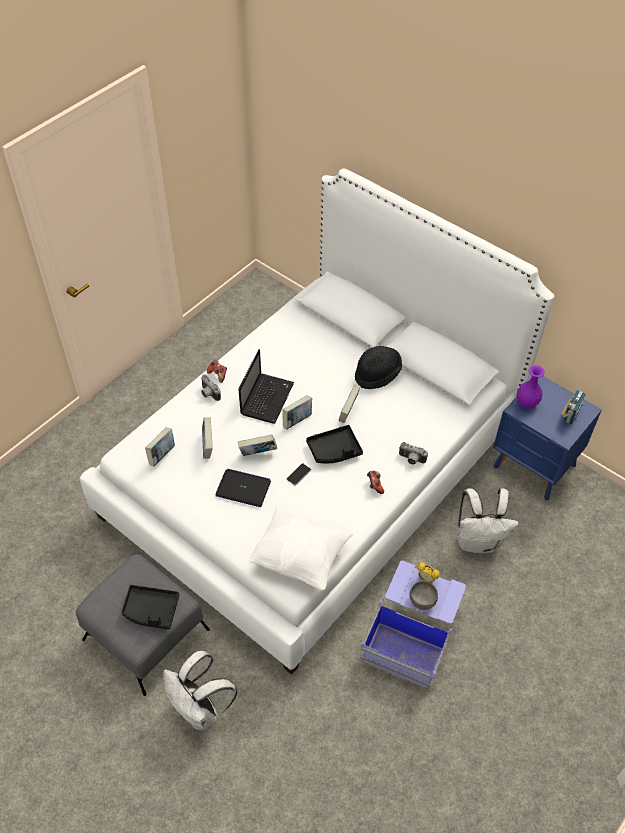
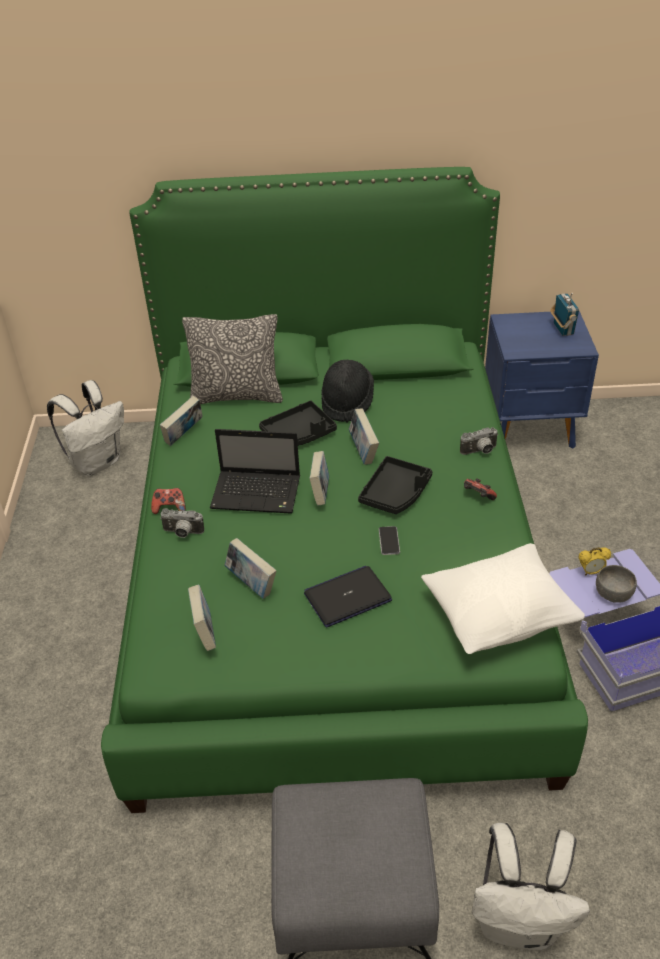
camera: 40 degrees left, 10 degrees down
white bed [80,168,554,675] -> green bed [101,167,588,813]
black tray [121,585,179,629] -> black tray moved to [259,401,337,446]
laptop [238,349,294,424] -> laptop turned 120 degrees clockwise [210,429,300,514]
book [238,434,277,456] -> book moved to [160,396,202,446]
white backpack [457,488,519,553] -> white backpack moved to [47,380,124,476]
purple vase [517,365,545,409] -> none
none -> pillow [182,314,283,404]

